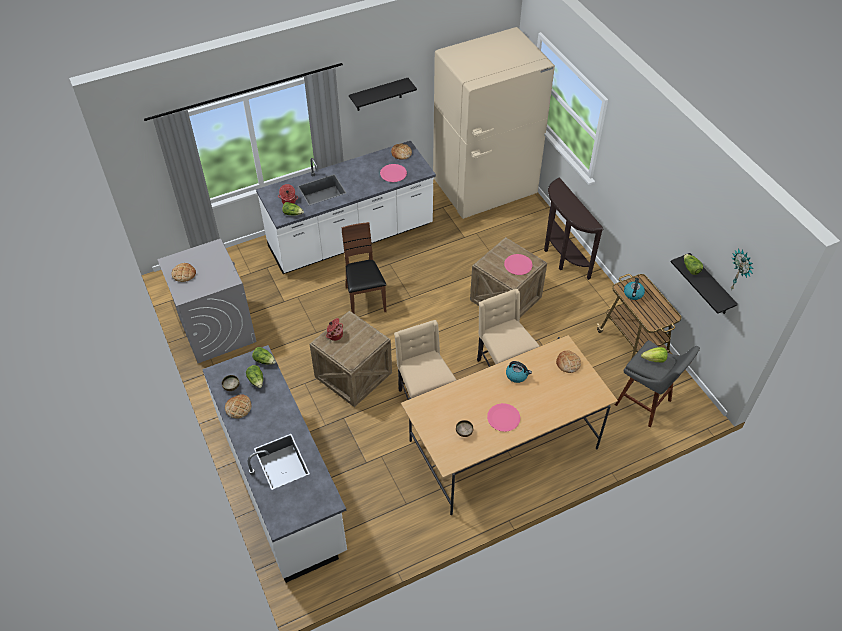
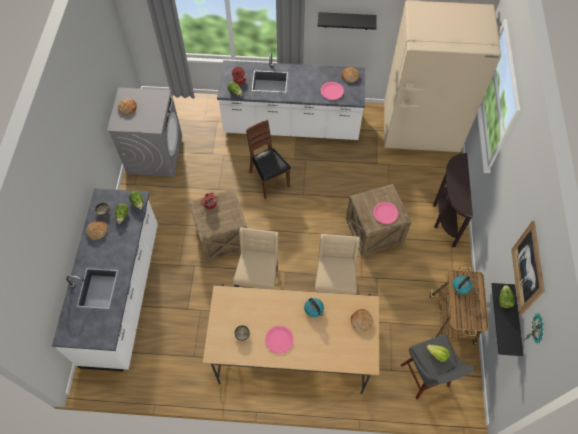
camera: 30 degrees right, 10 degrees up
brown chair [341,222,386,314] -> brown chair turned 45 degrees counterclockwise [246,120,291,199]
none -> picture [511,221,545,315]

